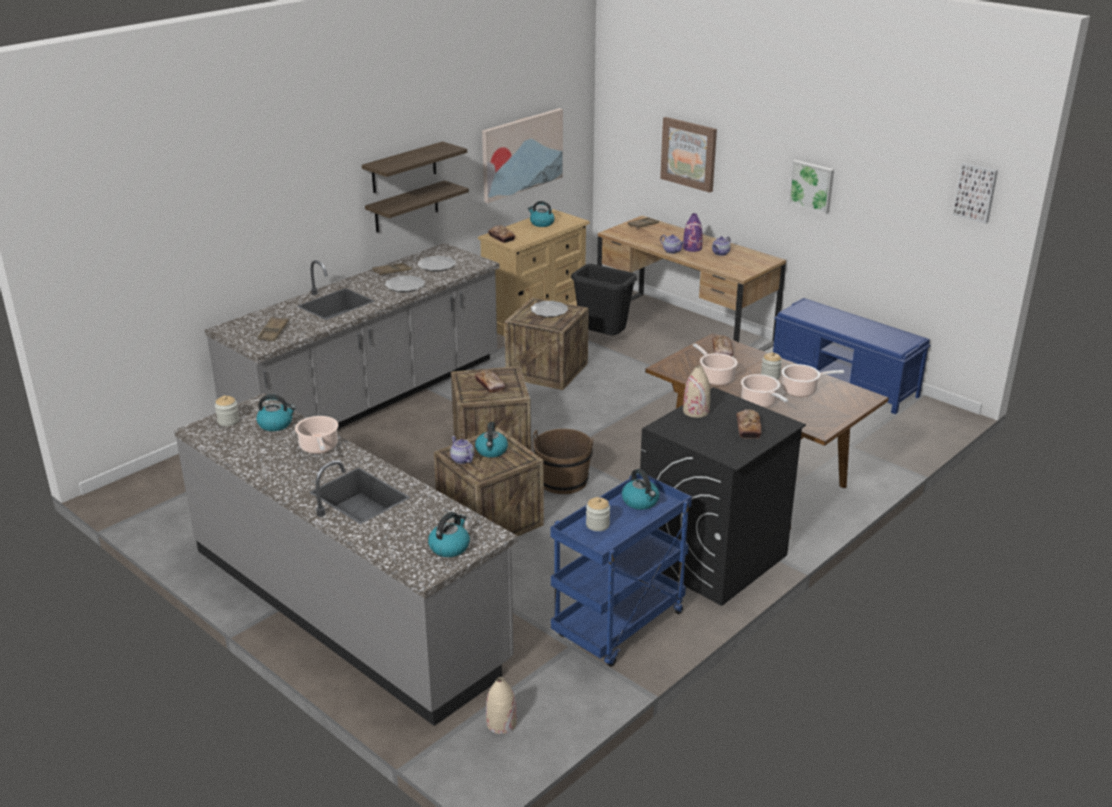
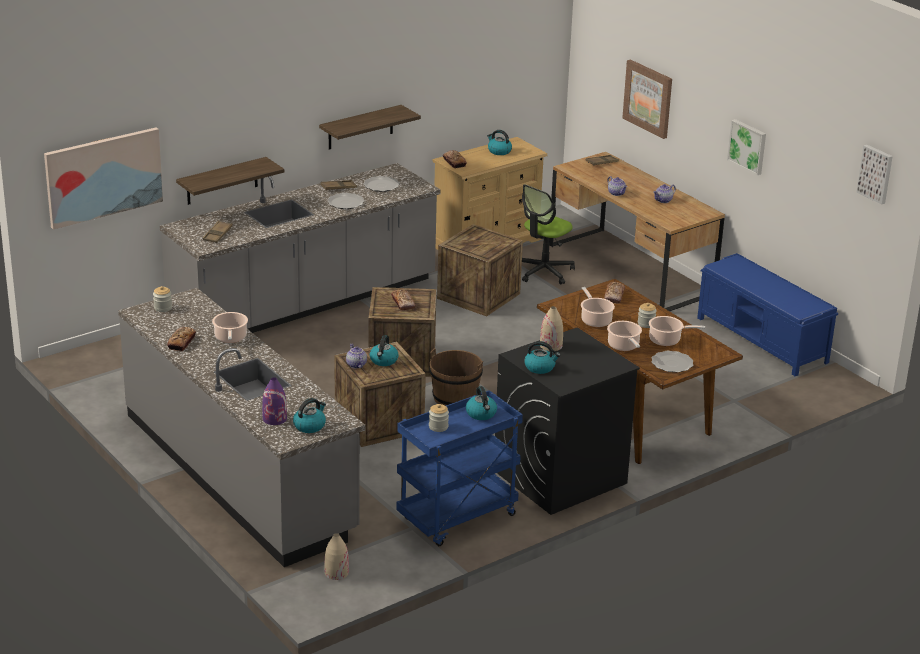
camera: 10 degrees right, 0 degrees up
kettle [256,394,296,431] -> kettle moved to [524,341,560,374]
shelf [362,141,467,193] -> shelf moved to [176,157,284,205]
picture [482,108,563,203] -> picture moved to [44,127,163,230]
plate [531,301,568,317] -> plate moved to [652,351,694,372]
black trash can [571,264,637,335] -> office chair [522,184,575,285]
purple vase [683,213,703,252] -> purple vase moved to [262,378,287,425]
bread [736,409,762,439] -> bread moved to [167,326,196,351]

